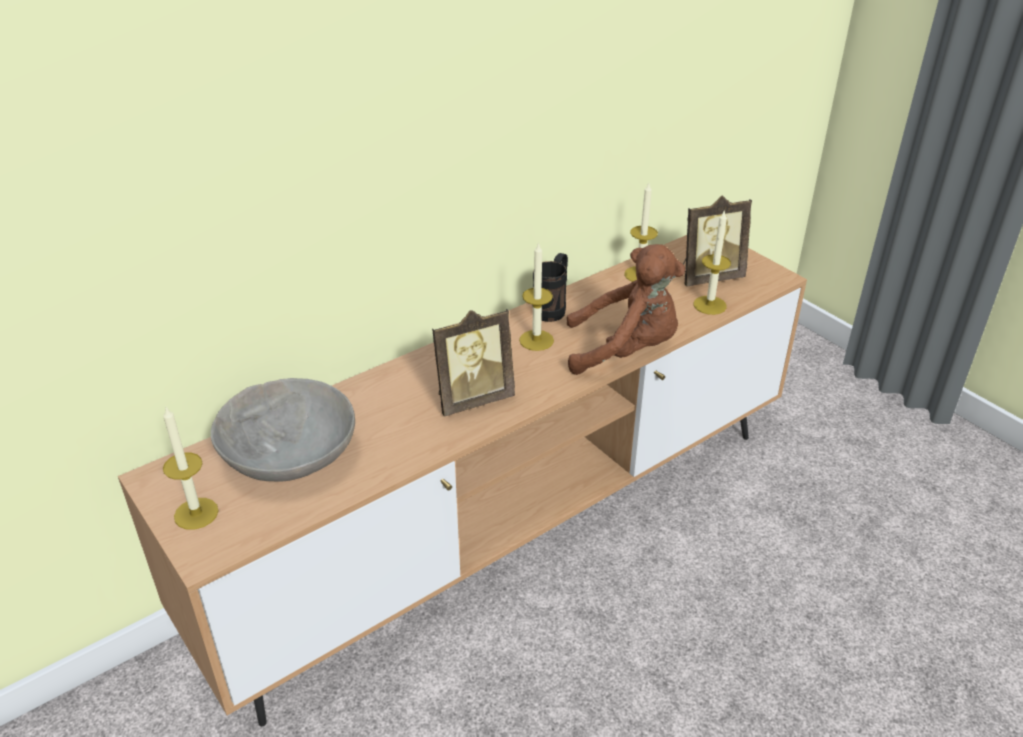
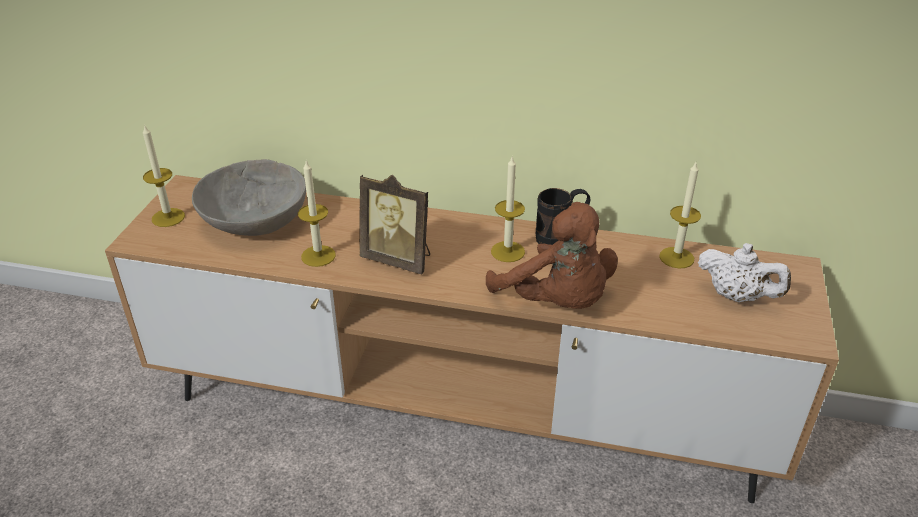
camera: 50 degrees right, 0 degrees up
picture frame [683,196,752,286] -> white teapot [698,243,791,302]
candle [694,211,731,315] -> candle moved to [298,159,336,267]

